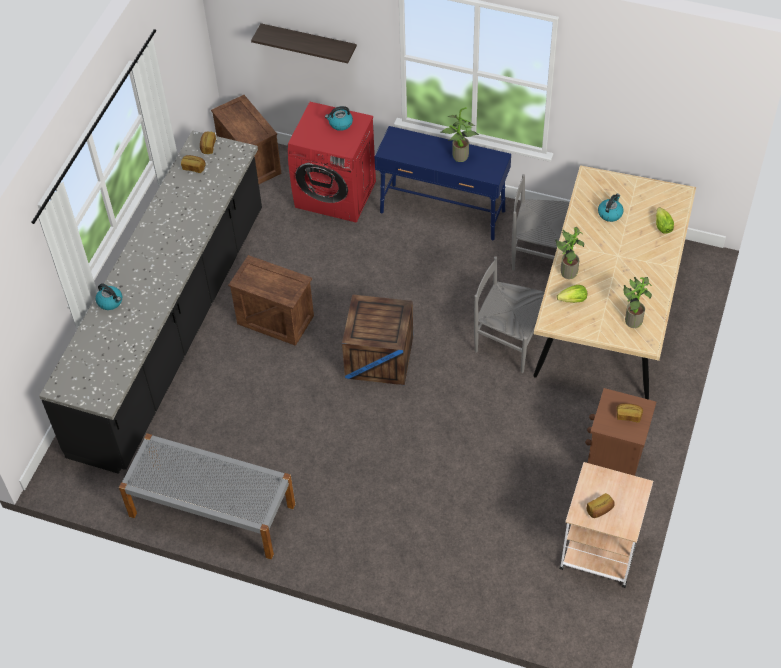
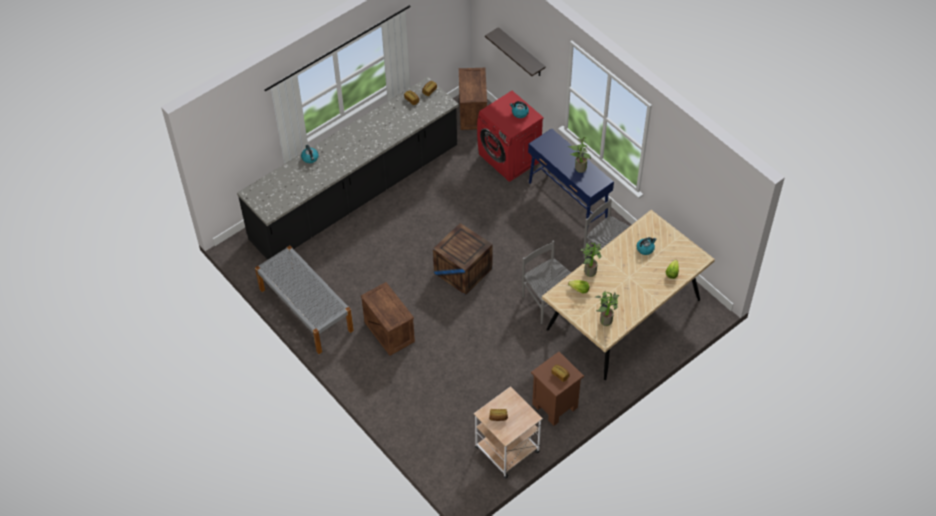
camera: 30 degrees right, 0 degrees up
crate [228,255,314,346] -> crate moved to [361,282,415,356]

